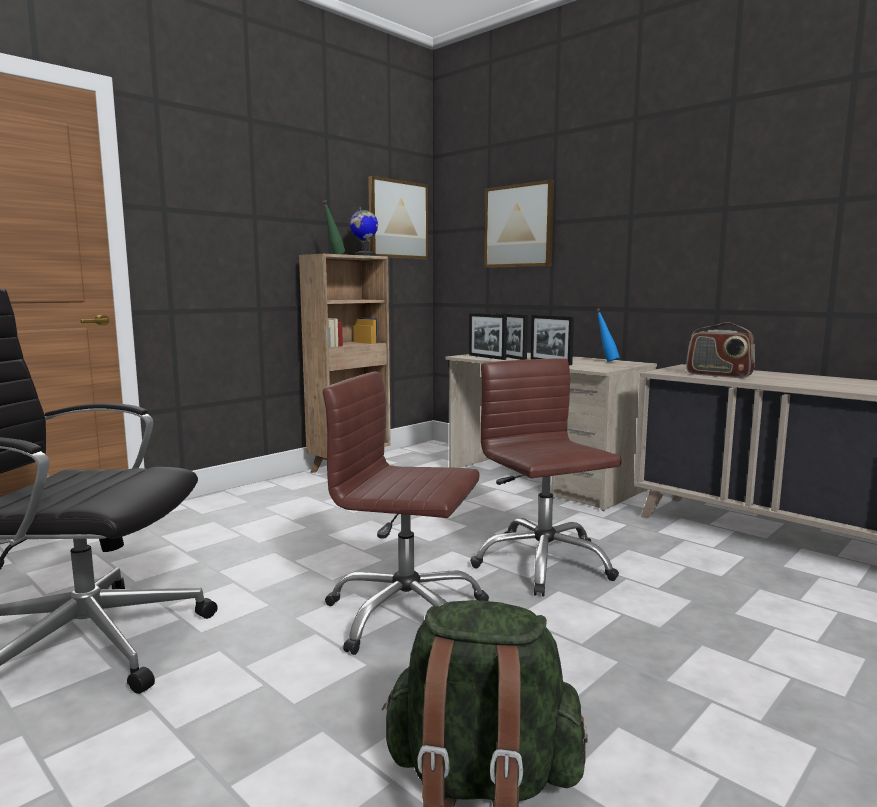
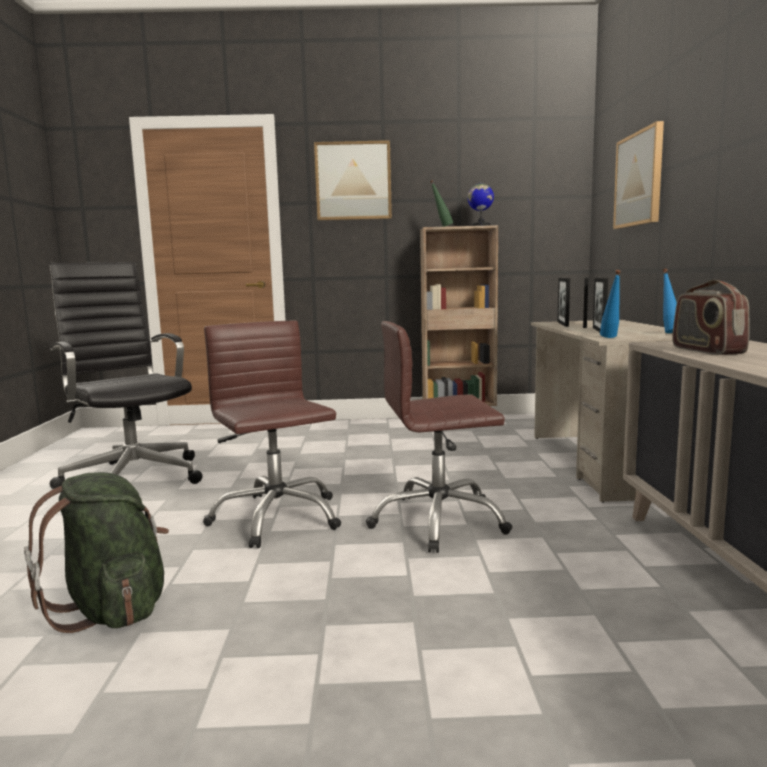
camera: 45 degrees right, 0 degrees up
picture [368,176,428,259] -> picture moved to [314,140,392,221]
brown office chair [470,358,622,596] -> brown office chair turned 120 degrees counterclockwise [366,321,512,553]
none -> blue bottle [600,270,621,338]

